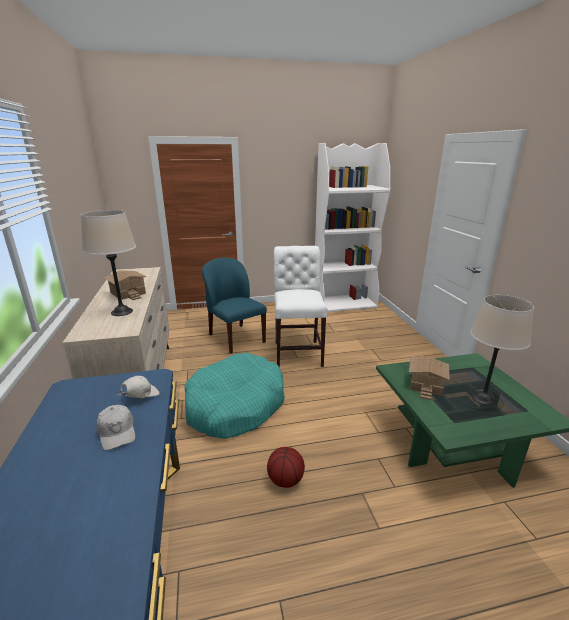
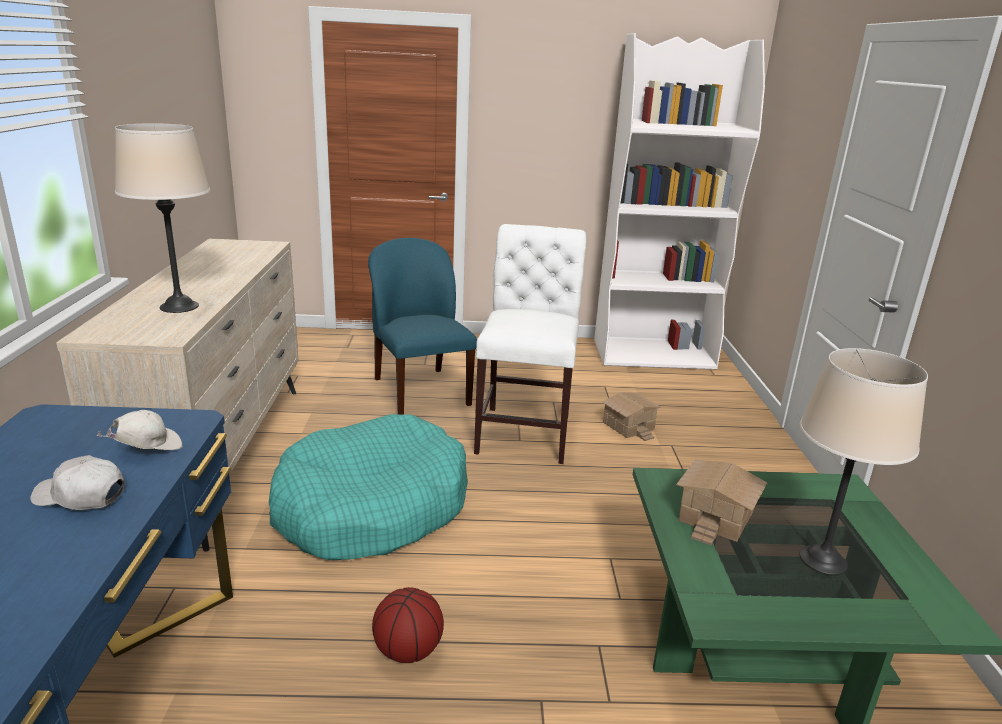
camera: 10 degrees right, 0 degrees up
white cap [96,405,135,450] -> white cap turned 120 degrees clockwise [30,455,124,510]
toy house [104,270,146,300] -> toy house moved to [603,392,661,441]

